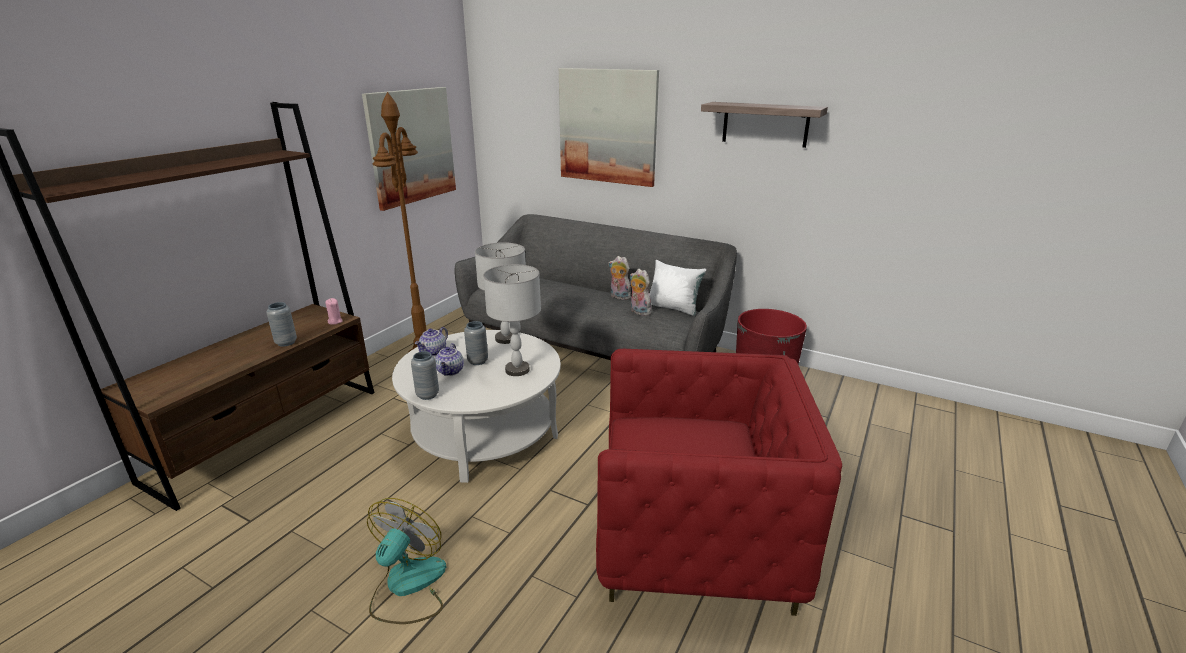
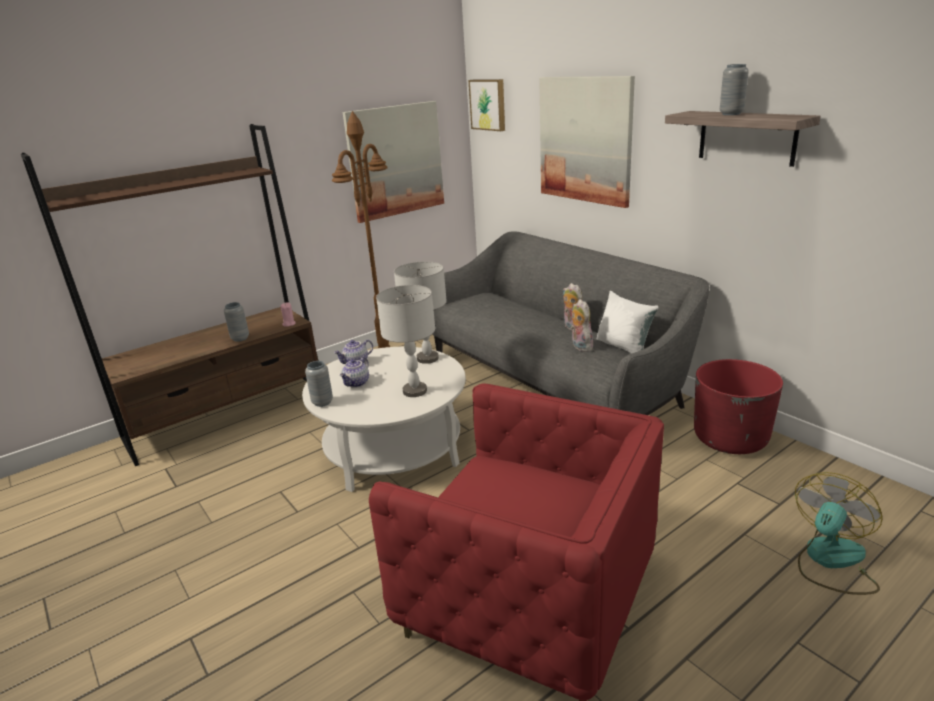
camera: 25 degrees right, 0 degrees up
fan [367,498,446,624] -> fan moved to [795,472,883,595]
grey vase [464,321,488,365] -> grey vase moved to [720,64,749,115]
none -> picture [469,79,505,131]

